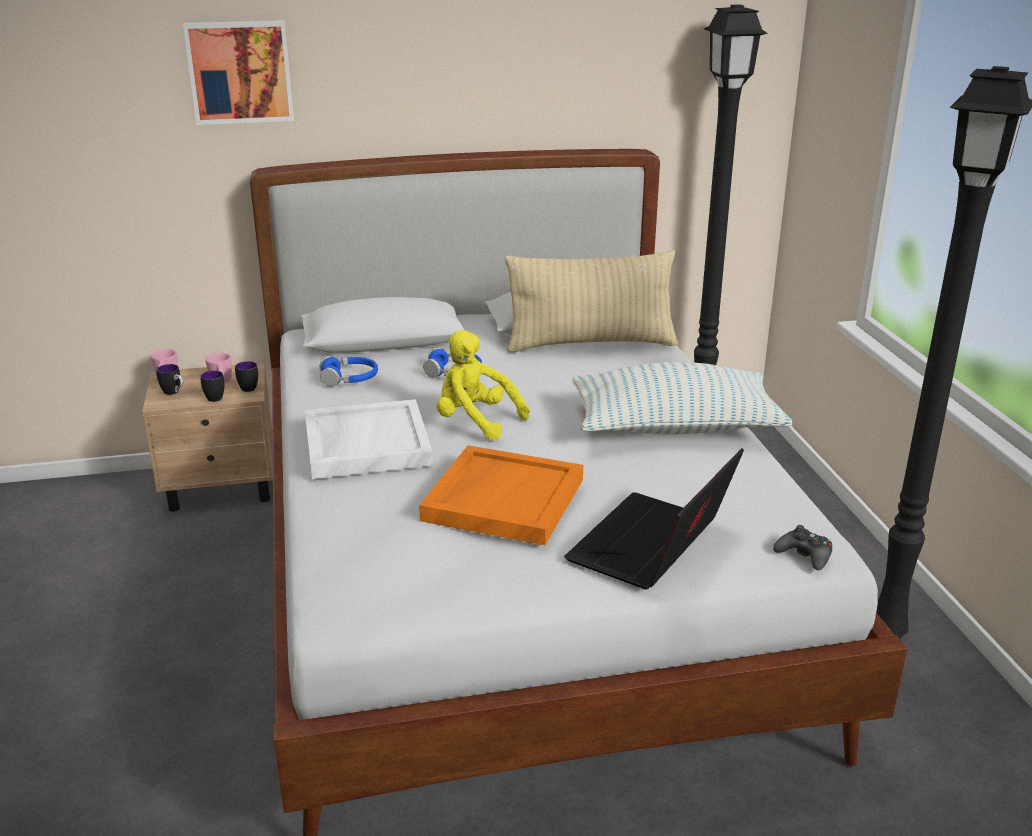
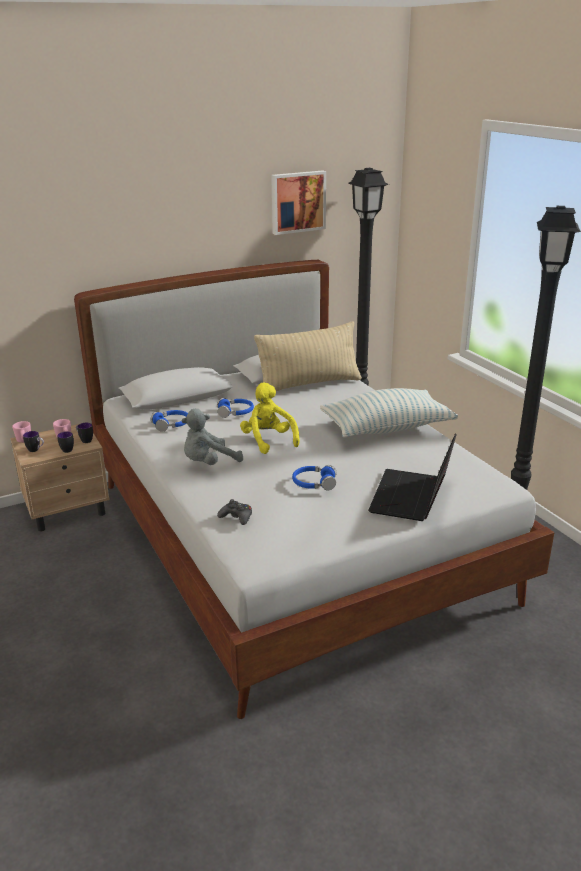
camera: 15 degrees left, 0 degrees up
picture [183,20,294,125] -> picture moved to [271,170,326,235]
white tray [305,399,433,479] -> grey plush toy [182,409,243,465]
orange tray [419,445,583,545] -> blue headphones [292,465,337,490]
yellow plush toy [437,330,530,440] -> yellow plush toy turned 45 degrees clockwise [240,382,300,454]
black game controller [773,525,832,571] -> black game controller moved to [217,499,252,525]

